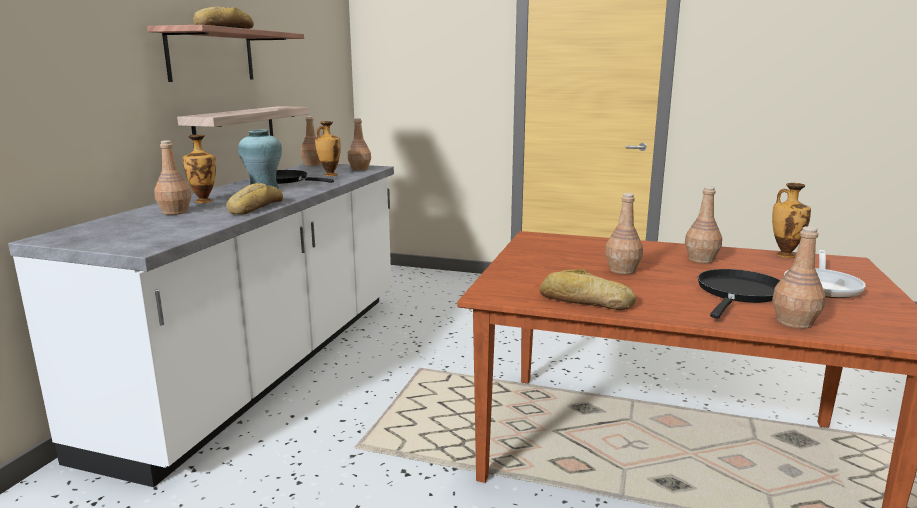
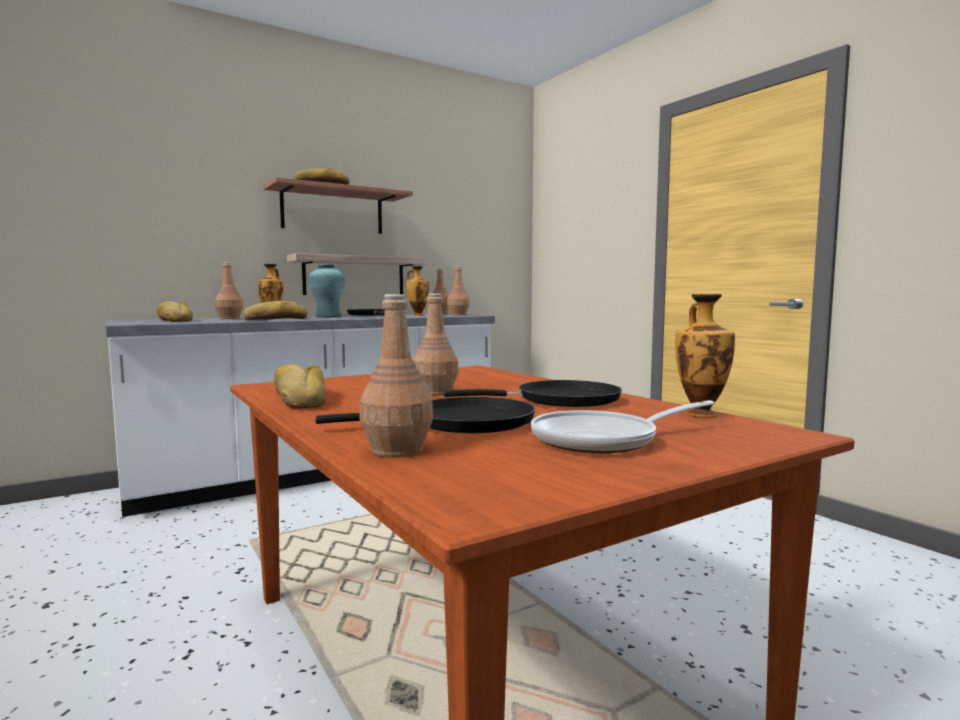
camera: 40 degrees right, 10 degrees down
brown bottle [685,186,722,263] -> black frying pan [444,380,622,407]
none -> bread [157,301,193,322]

